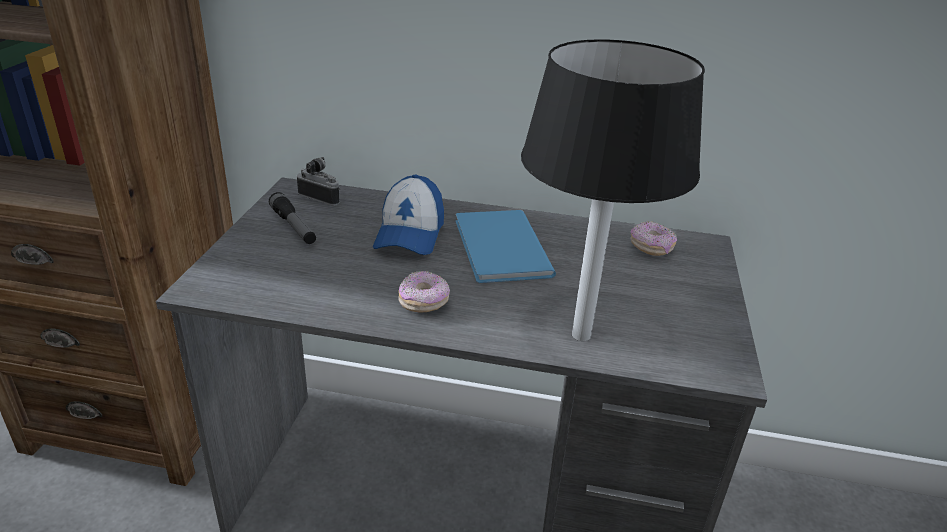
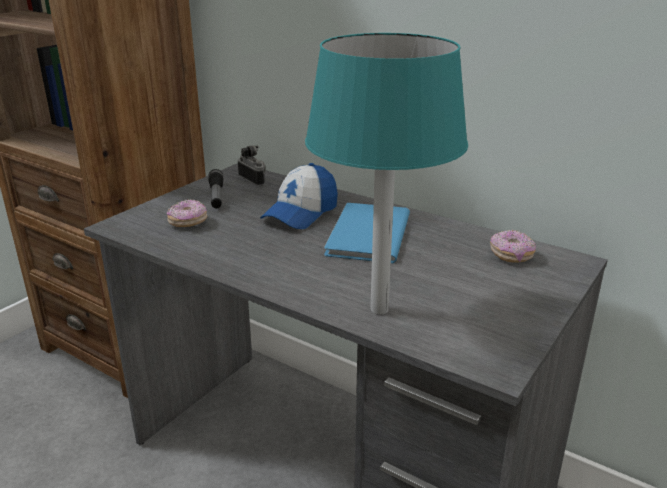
camera: 25 degrees right, 5 degrees down
donut [398,271,450,313] -> donut moved to [167,199,207,227]
black table lamp [521,39,705,341] -> turquoise table lamp [305,33,468,315]

